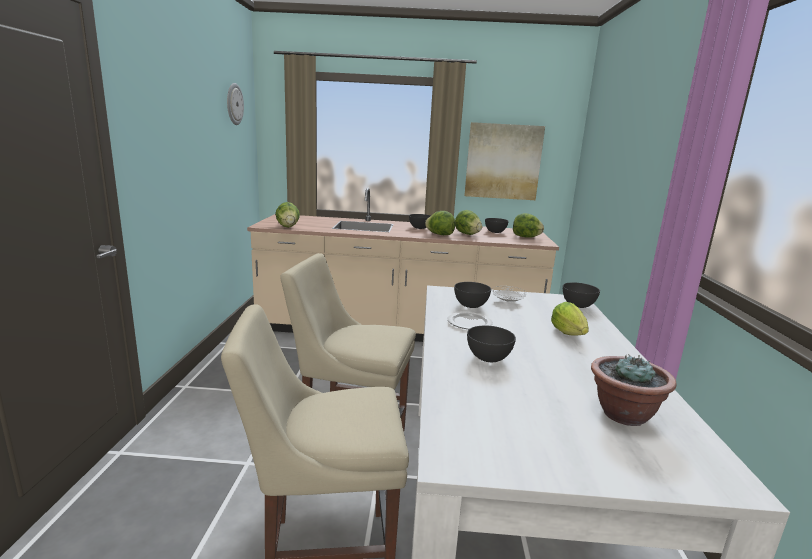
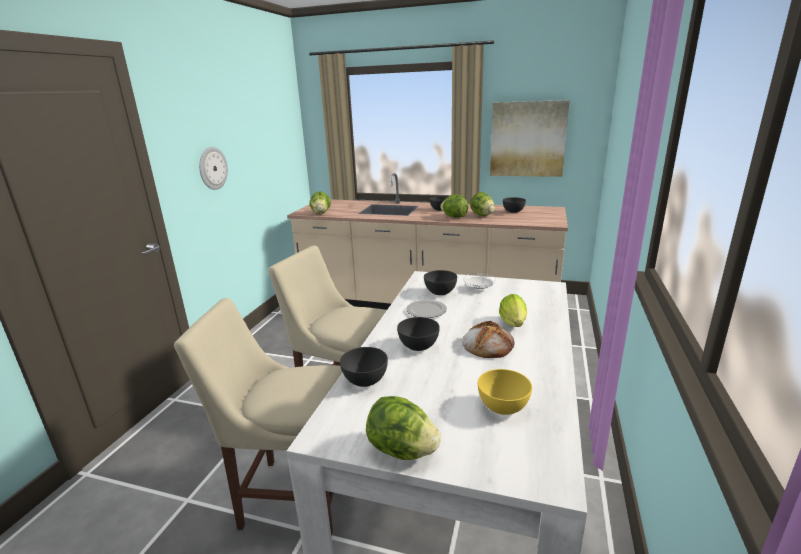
camera: 15 degrees right, 5 degrees up
wall clock [227,83,244,125] -> wall clock moved to [199,147,228,190]
lettuce [513,213,544,238] -> lettuce moved to [366,396,441,460]
grey bowl [563,282,600,308] -> grey bowl moved to [340,347,388,387]
potted plant [591,354,677,426] -> yellow bowl [478,369,532,415]
none -> bread [462,321,514,358]

